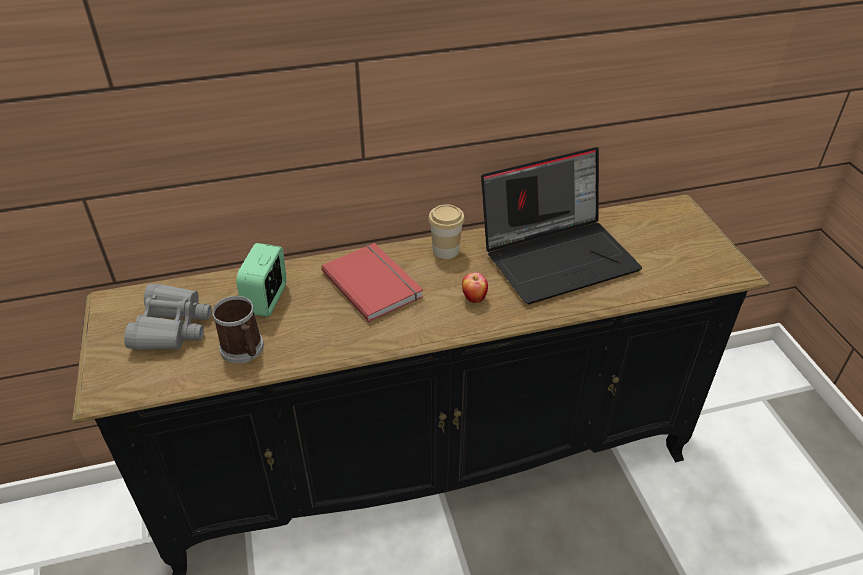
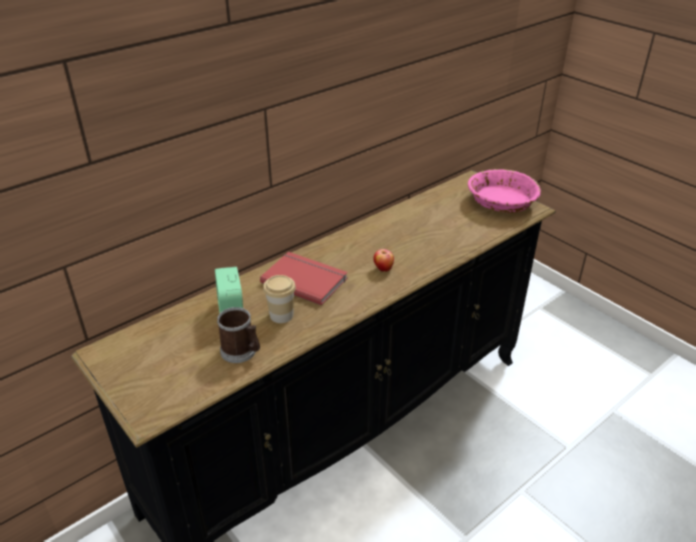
camera: 25 degrees left, 5 degrees down
grey binoculars [124,284,212,350] -> none
cup [428,204,465,259] -> cup moved to [263,275,296,323]
laptop [481,147,642,304] -> none
none -> pink bowl [468,169,541,213]

